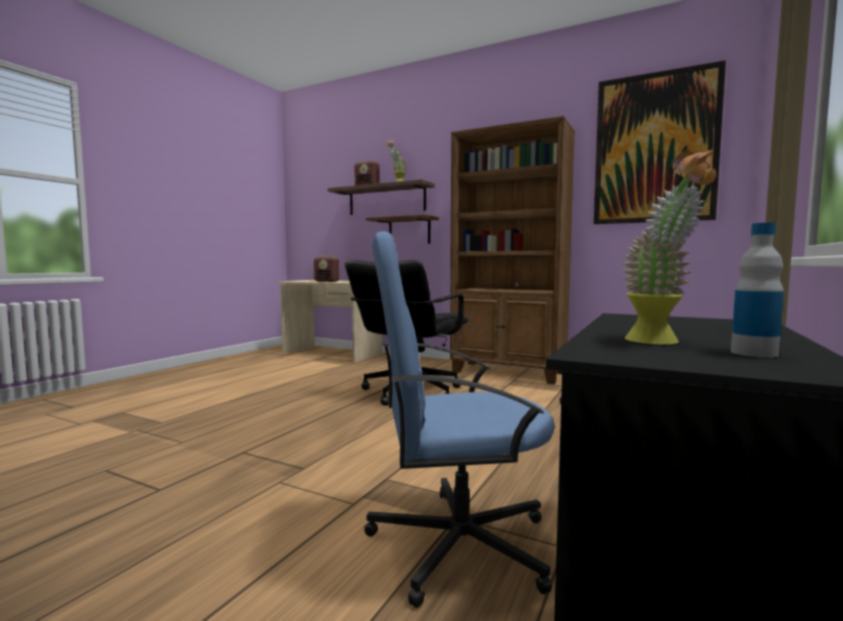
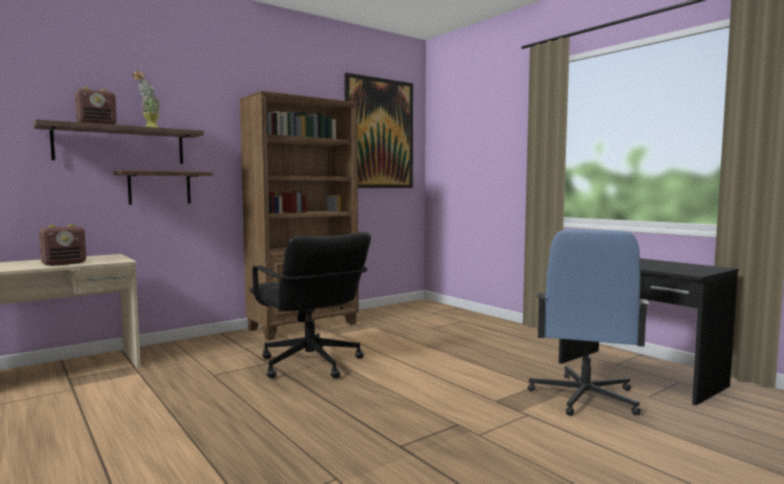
camera: 65 degrees left, 0 degrees up
potted plant [621,150,716,345] -> none
bottle [731,223,784,358] -> none

